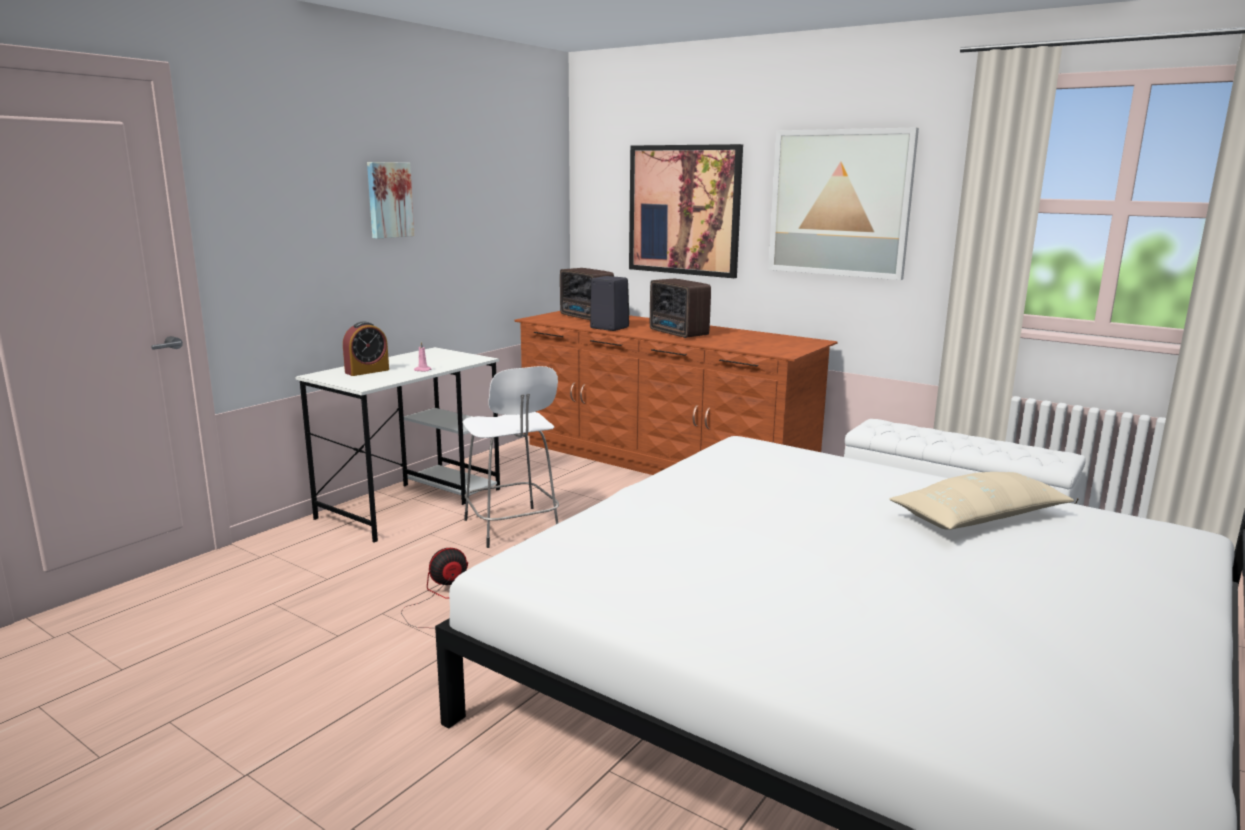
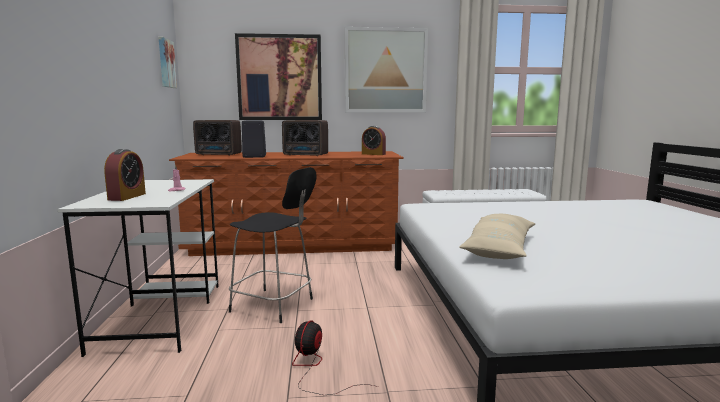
camera: 40 degrees left, 5 degrees down
picture [367,162,414,239] -> picture moved to [159,37,177,88]
white stool [463,366,559,548] -> black stool [229,167,317,323]
beige pillow [889,472,1075,530] -> beige pillow moved to [459,214,535,259]
none -> alarm clock [362,126,386,155]

